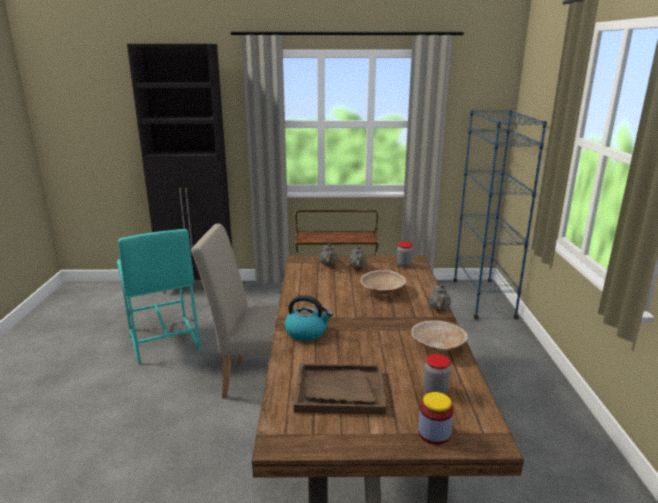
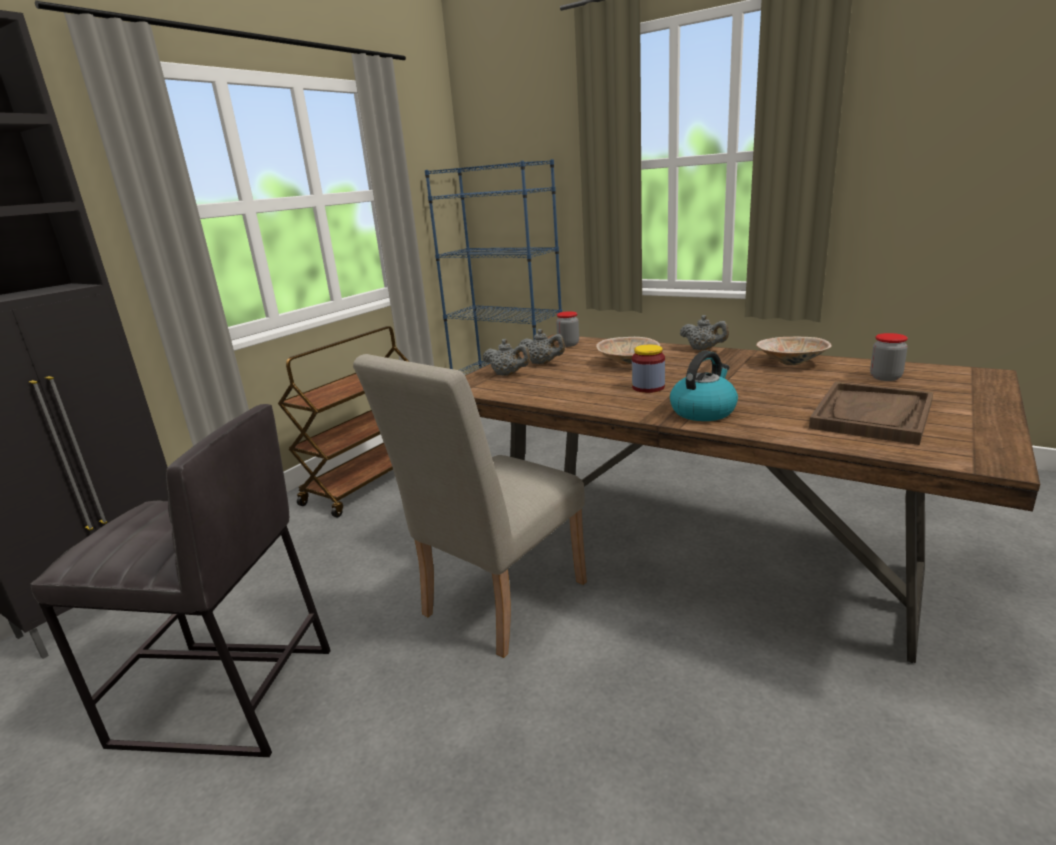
camera: 55 degrees left, 0 degrees up
turquoise stool [117,229,201,365] -> grey stool [30,404,331,757]
jar [418,392,453,445] -> jar moved to [632,345,665,393]

